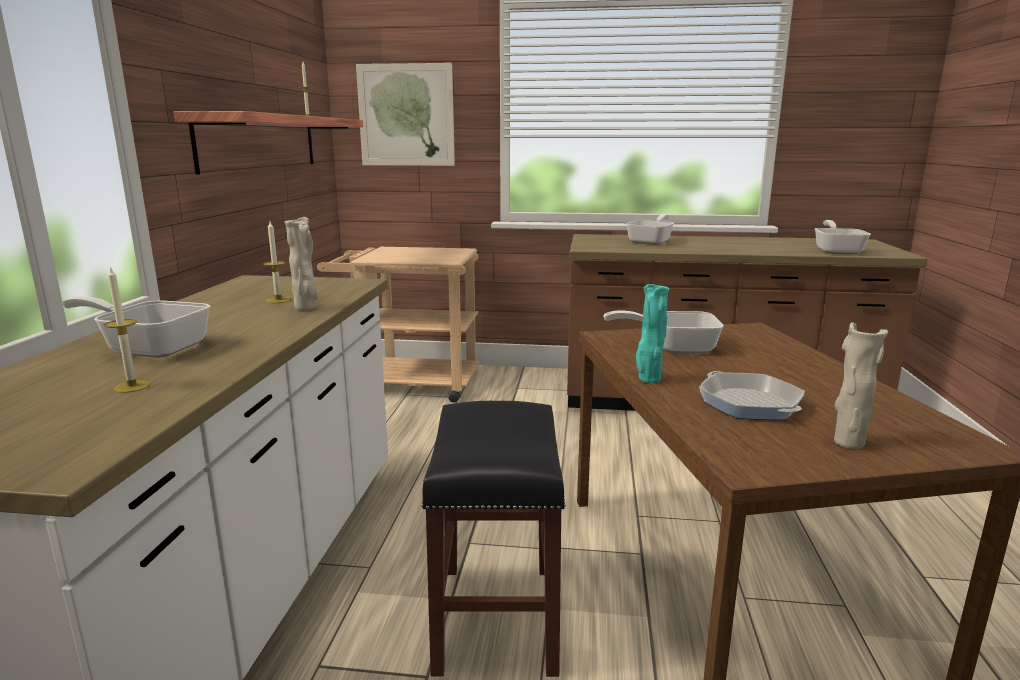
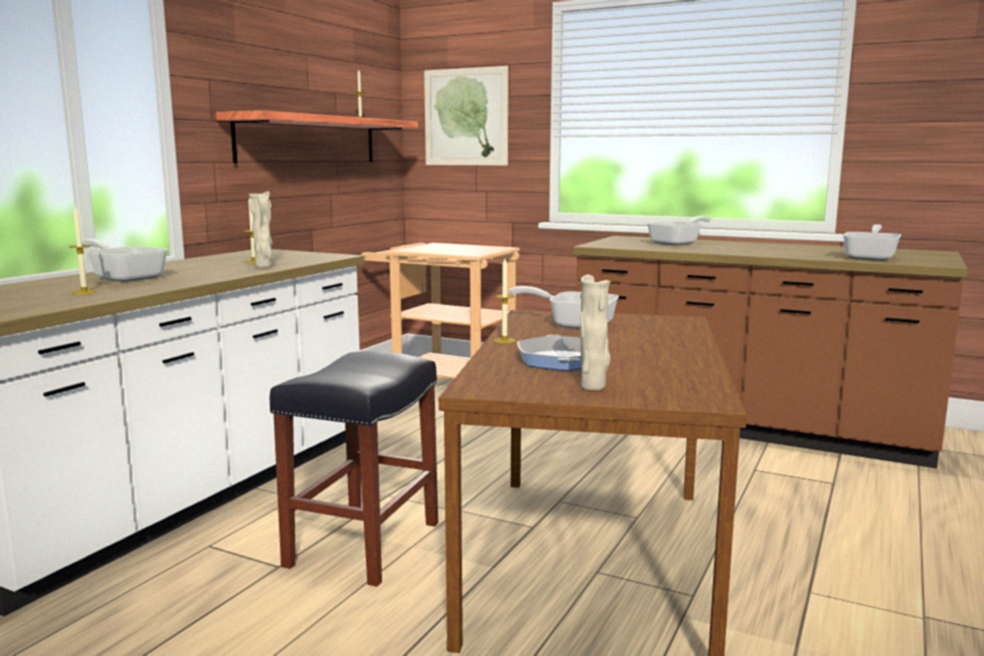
camera: 20 degrees right, 5 degrees down
turquoise vase [636,284,669,383] -> candle [493,259,516,343]

